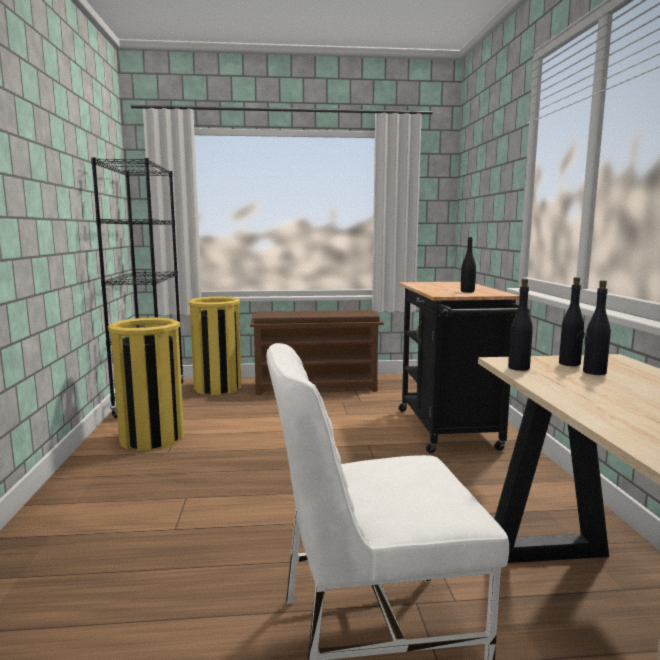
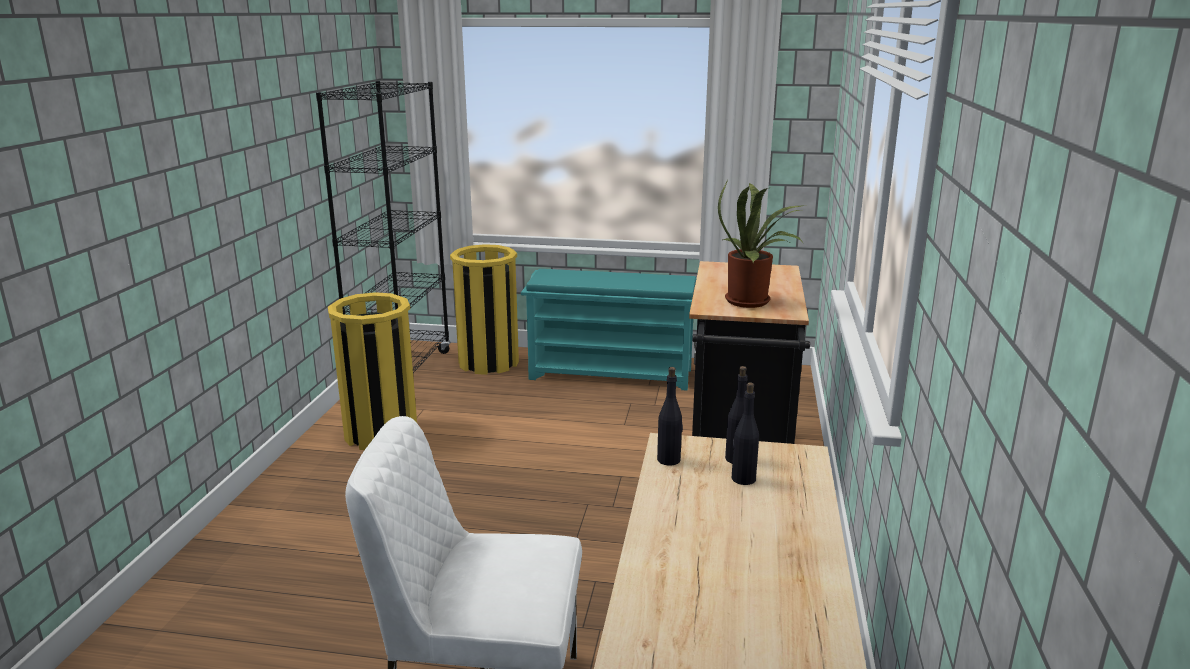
camera: 15 degrees right, 10 degrees up
brown shoe rack [250,310,384,395] -> turquoise shoe rack [521,269,697,391]
black bottle [461,237,476,292] -> potted plant [718,180,802,308]

